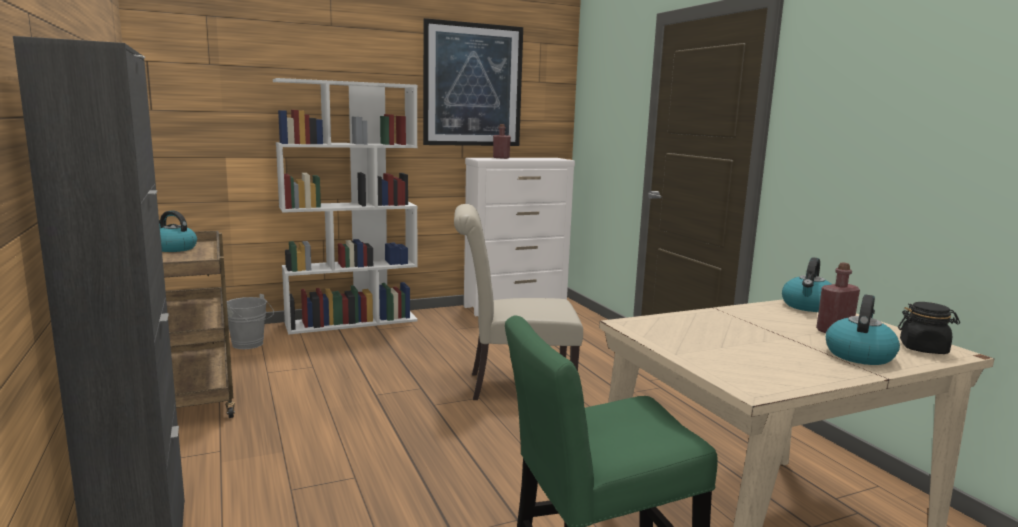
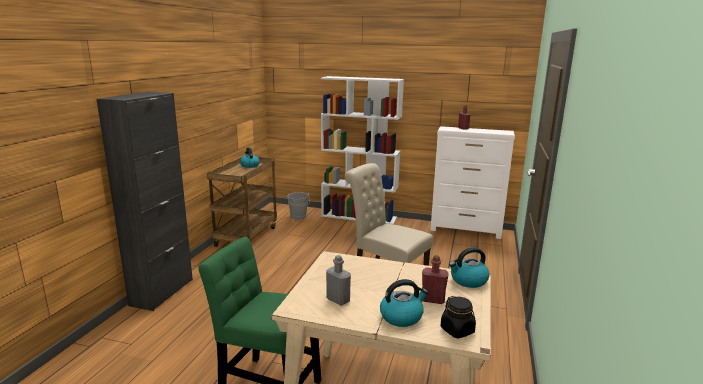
camera: 40 degrees right, 5 degrees up
picture [423,18,523,146] -> none
none -> grey bottle [326,255,351,306]

